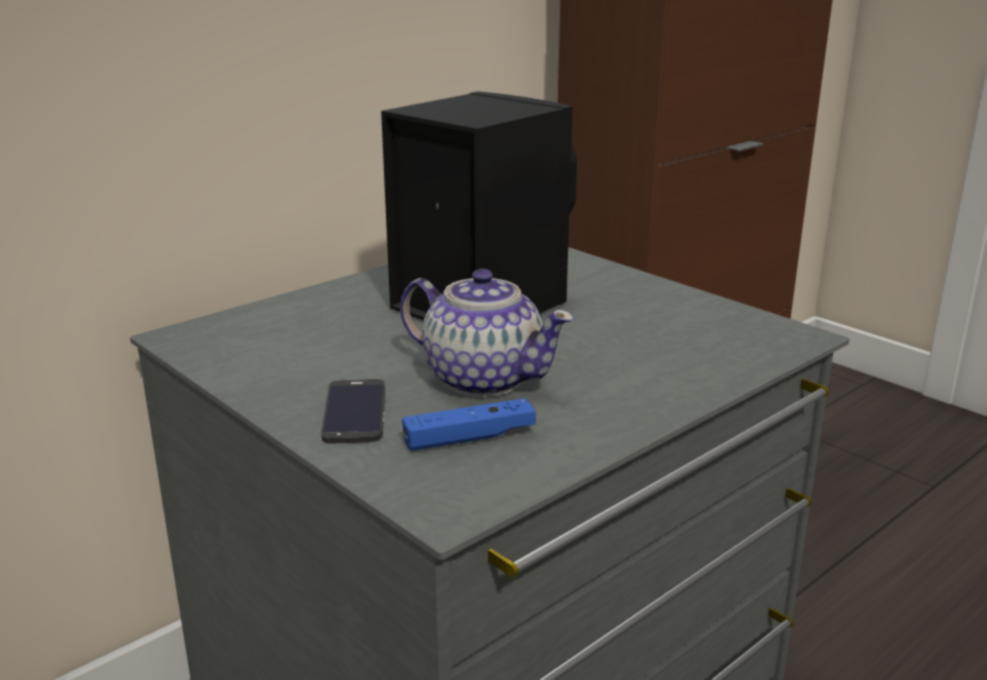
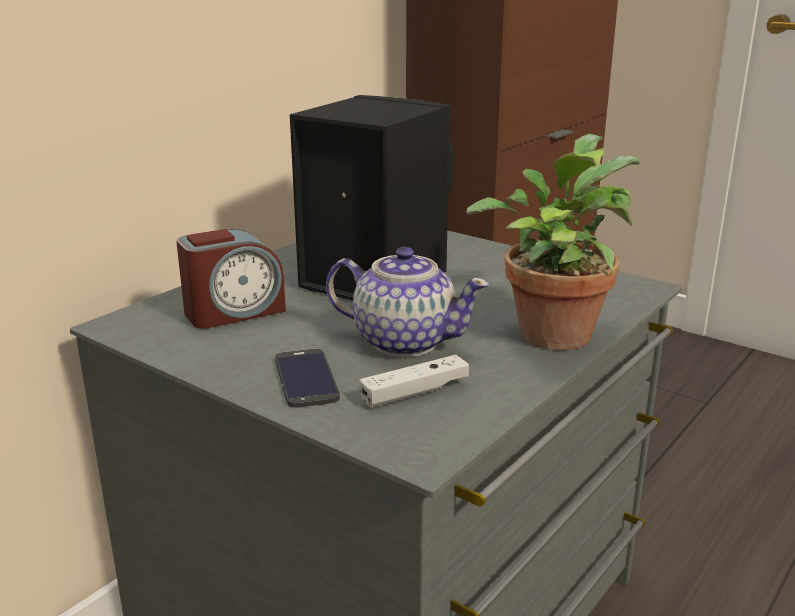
camera: 10 degrees left, 0 degrees up
blue game controller [402,398,536,451] -> white game controller [359,355,469,407]
none -> alarm clock [176,229,286,329]
none -> potted plant [466,134,640,351]

